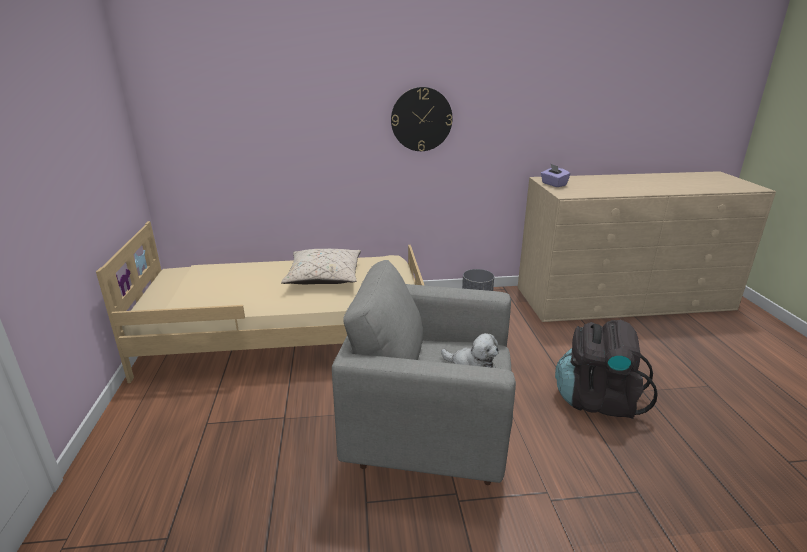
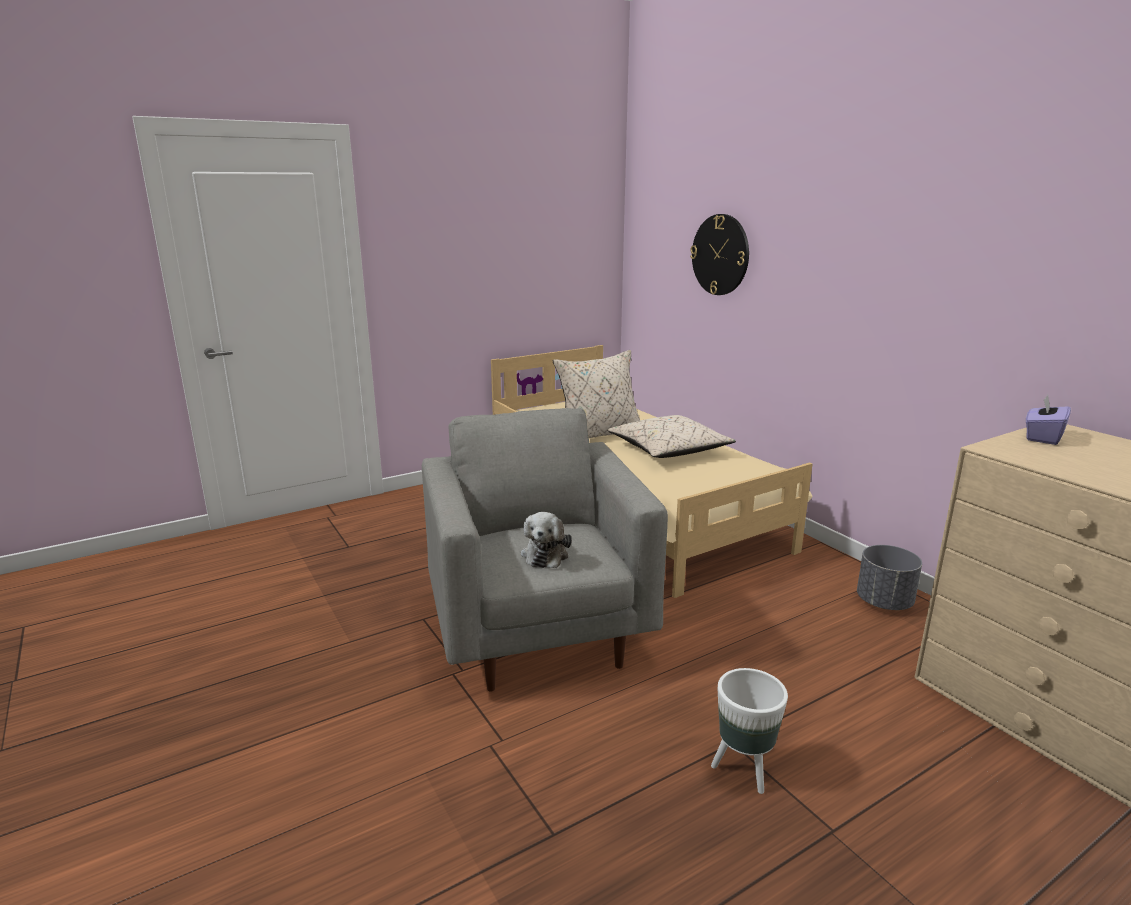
camera: 65 degrees right, 5 degrees down
wall clock [391,87,453,151] -> wall clock moved to [690,214,749,295]
black backpack [555,320,658,419] -> white planter [711,668,788,794]
none -> beige pillow [552,350,640,438]

